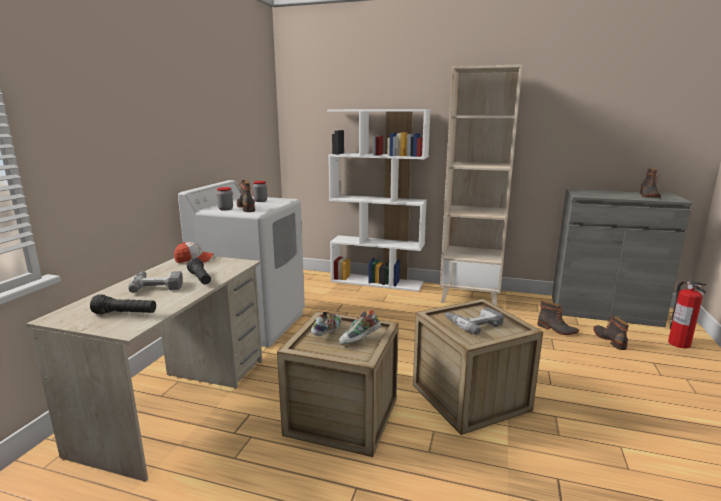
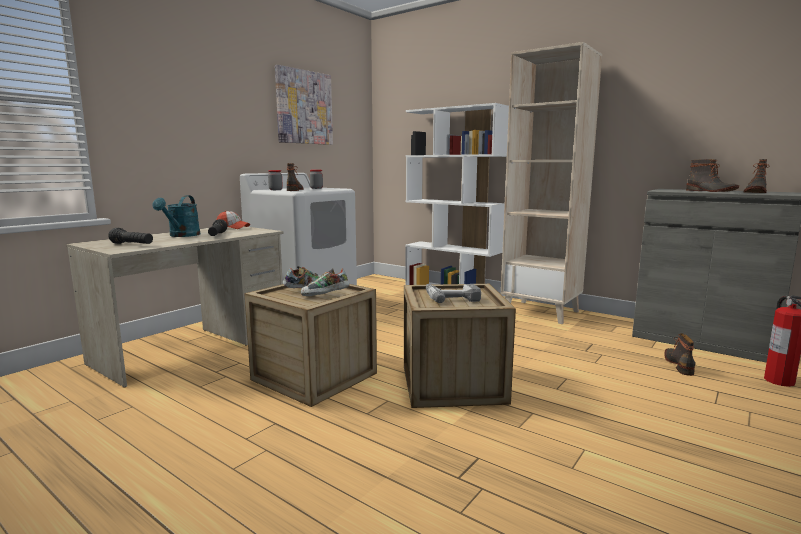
camera: 20 degrees right, 5 degrees down
power drill [128,271,183,293] -> turquoise watering can [153,195,200,237]
boot [537,301,579,335] -> boot moved to [686,159,739,192]
none -> picture [275,65,333,145]

